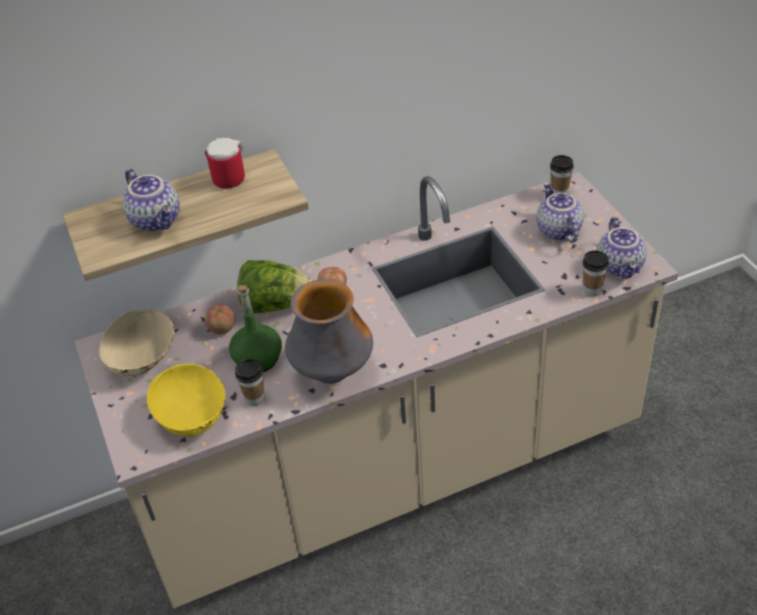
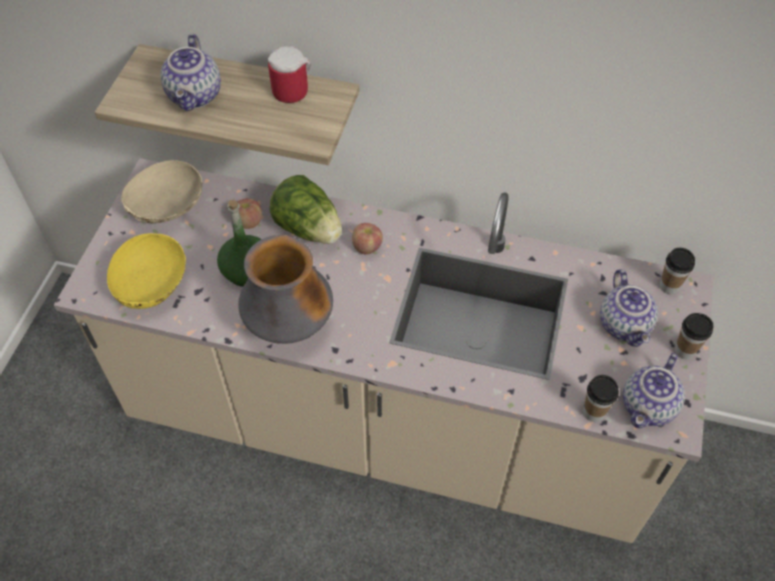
camera: 35 degrees right, 10 degrees up
cup [235,359,265,407] -> cup moved to [675,313,713,360]
teapot [537,182,584,243] -> teapot turned 150 degrees clockwise [600,269,658,347]

